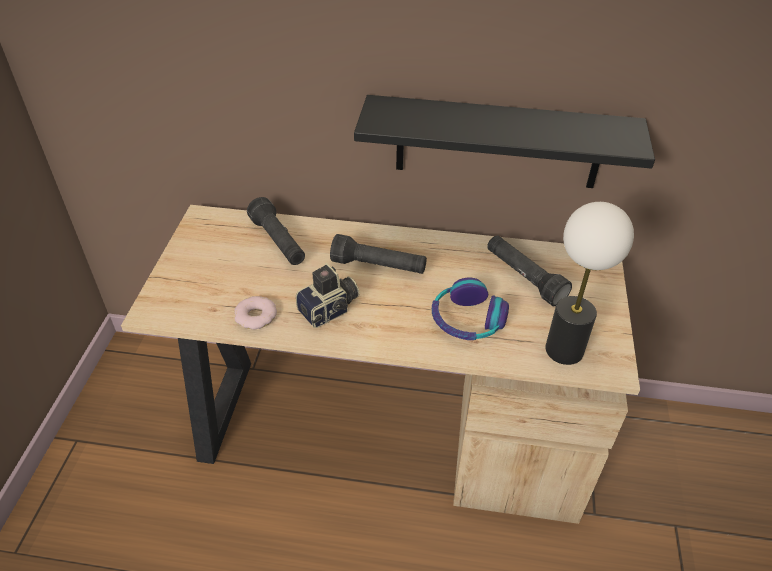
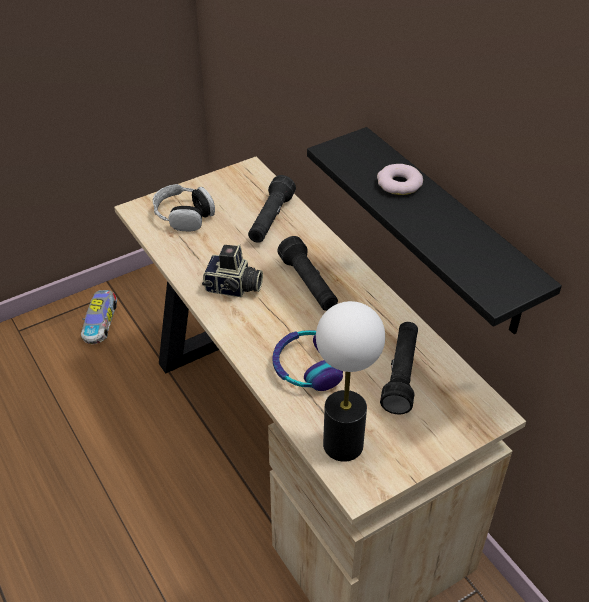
camera: 50 degrees right, 0 degrees up
donut [234,296,277,330] -> donut moved to [377,164,423,195]
none -> toy car [81,290,117,344]
none -> headphones [153,184,215,231]

